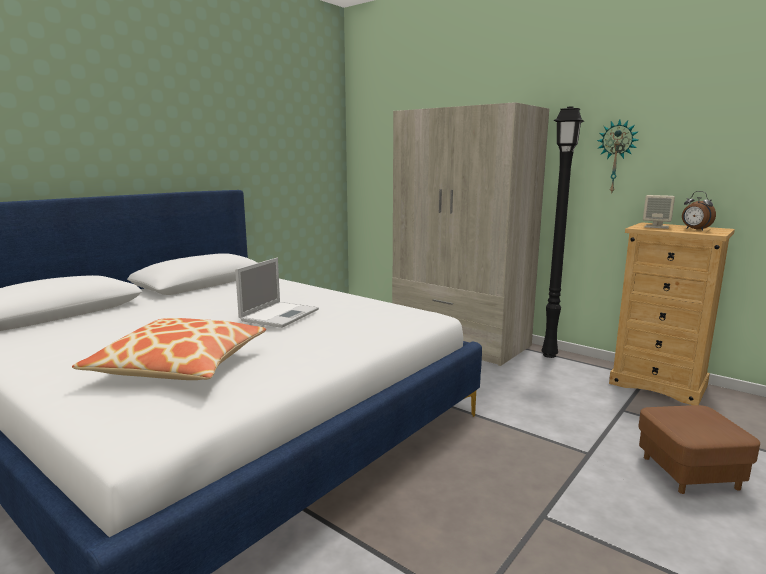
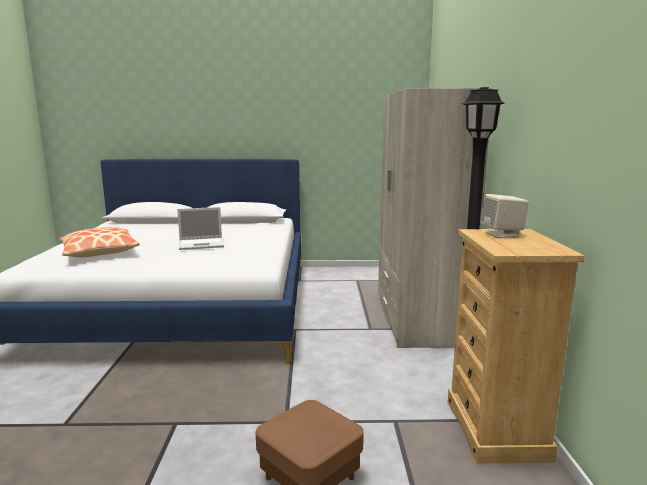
camera: 50 degrees right, 0 degrees up
wall clock [597,119,639,194] -> none
alarm clock [682,191,716,231] -> none

